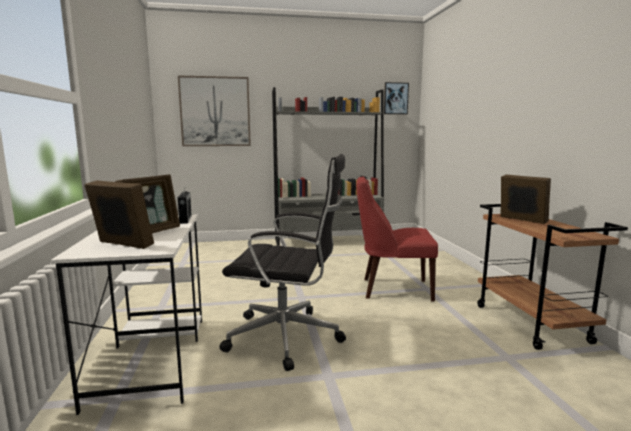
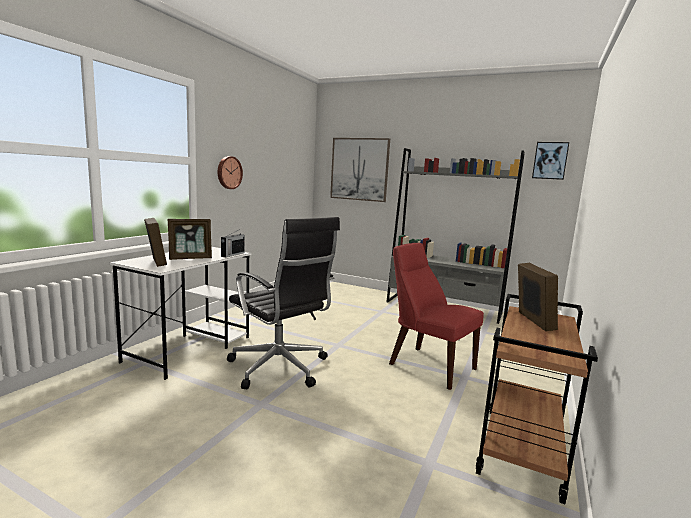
camera: 35 degrees right, 0 degrees up
none -> wall clock [218,156,243,189]

